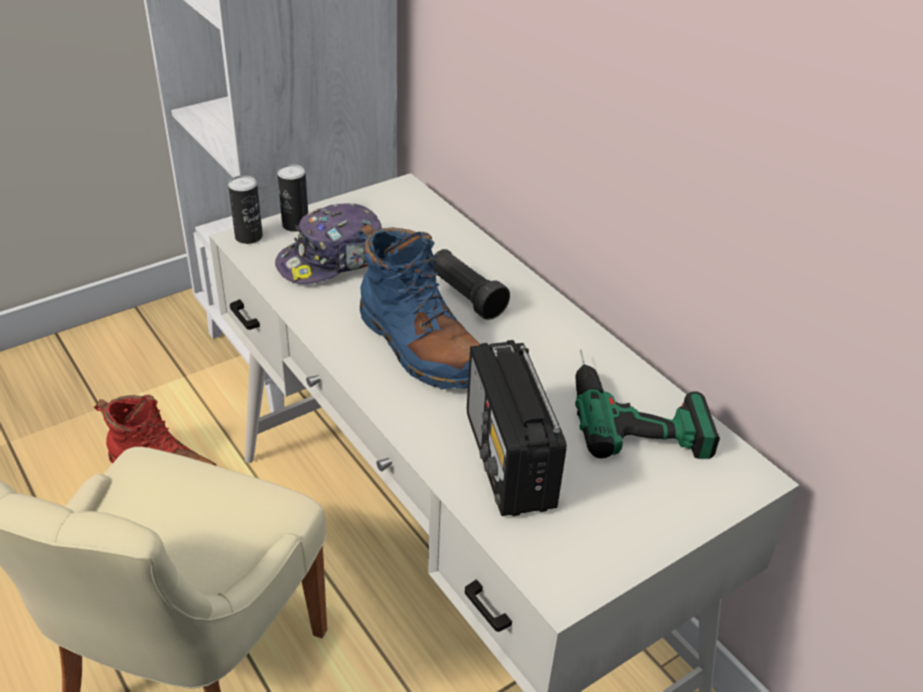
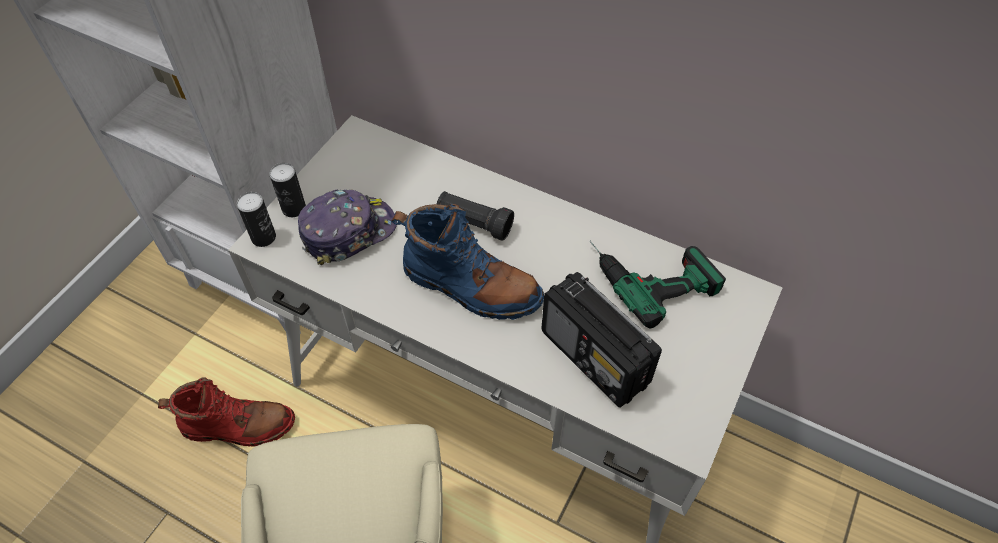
camera: 25 degrees left, 15 degrees up
cap [275,203,382,284] -> cap turned 150 degrees counterclockwise [298,189,397,265]

